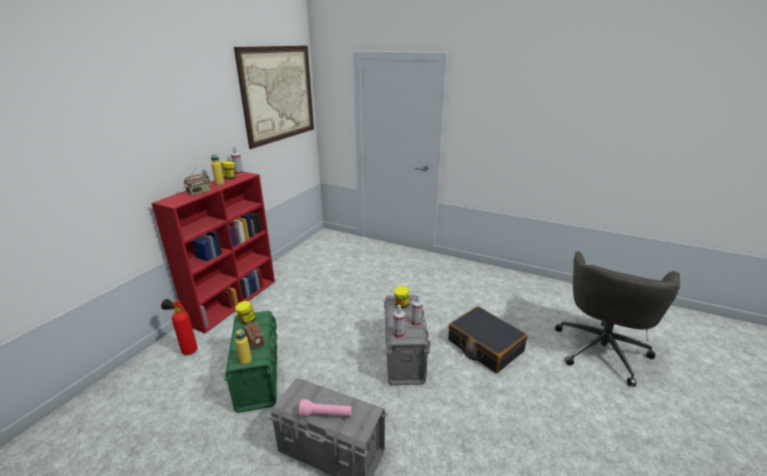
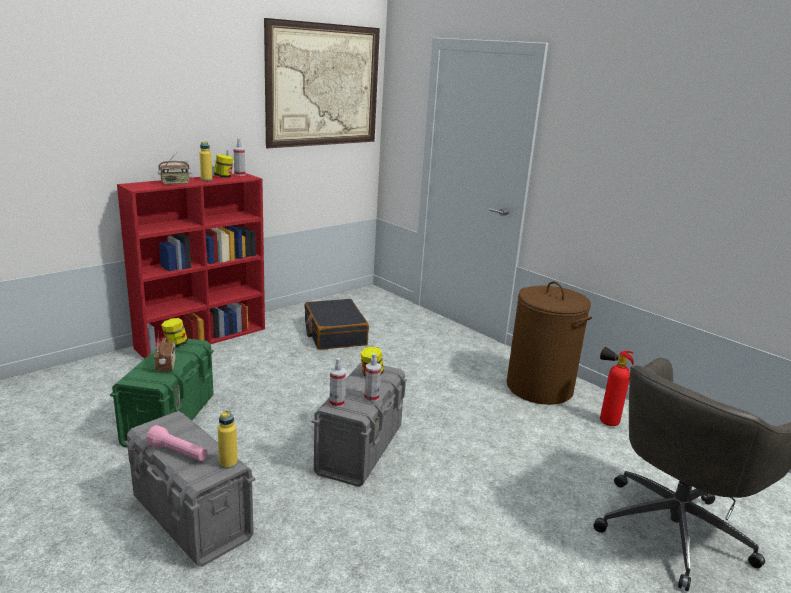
camera: 20 degrees right, 5 degrees down
fire extinguisher [161,299,197,355] -> fire extinguisher moved to [600,347,634,426]
yellow bottle [235,329,252,365] -> yellow bottle moved to [218,410,238,469]
black suitcase [448,306,528,373] -> black suitcase moved to [304,299,369,350]
none -> brown laundry basket [506,281,592,405]

